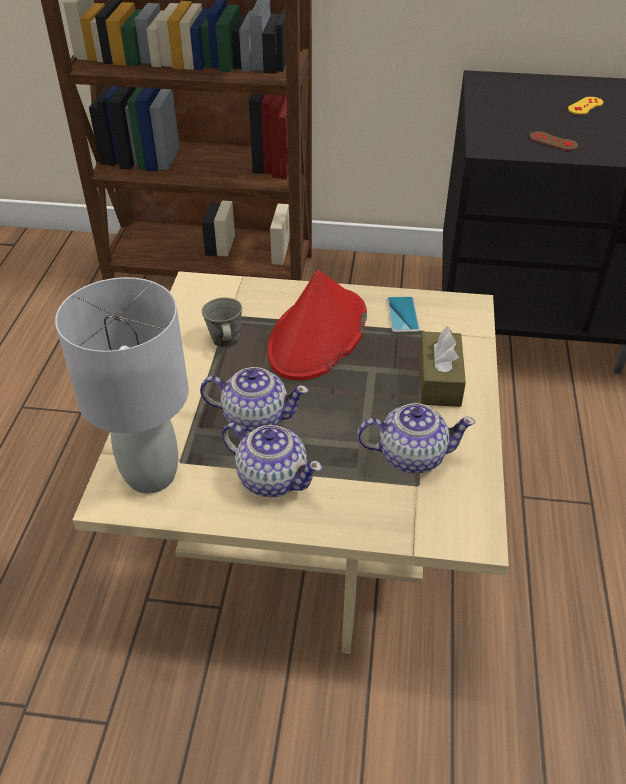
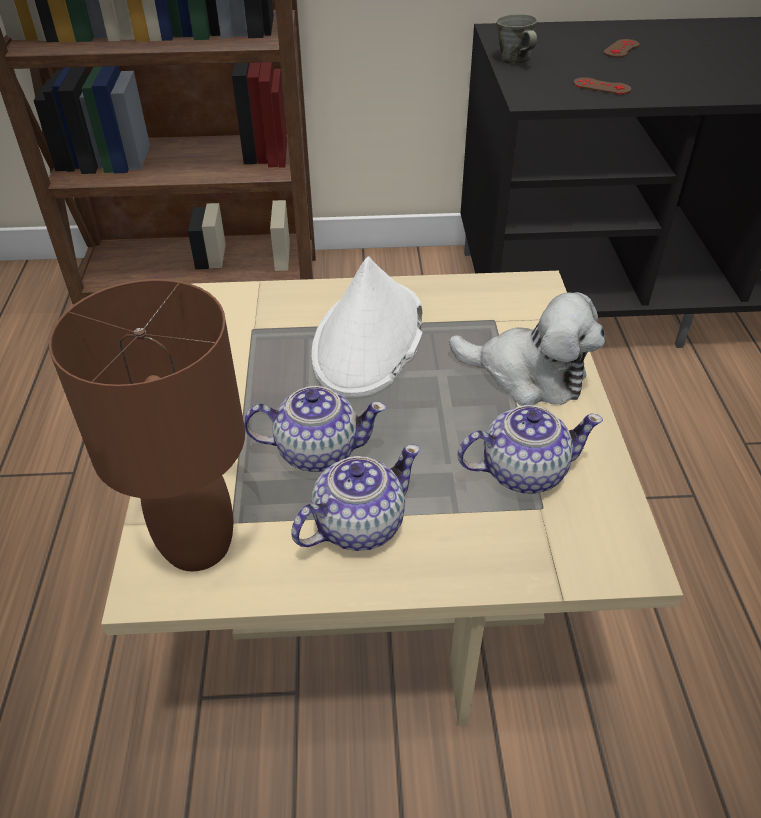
camera: 10 degrees left, 0 degrees up
grey table lamp [55,277,189,493] -> brown table lamp [49,279,245,571]
grey mug [202,297,242,347] -> grey mug moved to [496,14,538,64]
teapot [222,422,322,497] -> teapot turned 60 degrees counterclockwise [291,444,420,551]
red hat [267,270,367,380] -> white hat [311,256,423,398]
phone [387,296,420,332] -> none
brown tissue box [419,326,466,407] -> plush toy [449,292,605,406]
yellow game controller [568,97,603,115] -> brown game controller [604,39,640,58]

